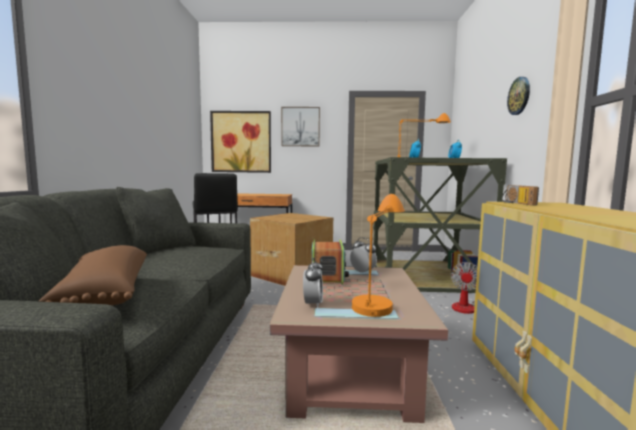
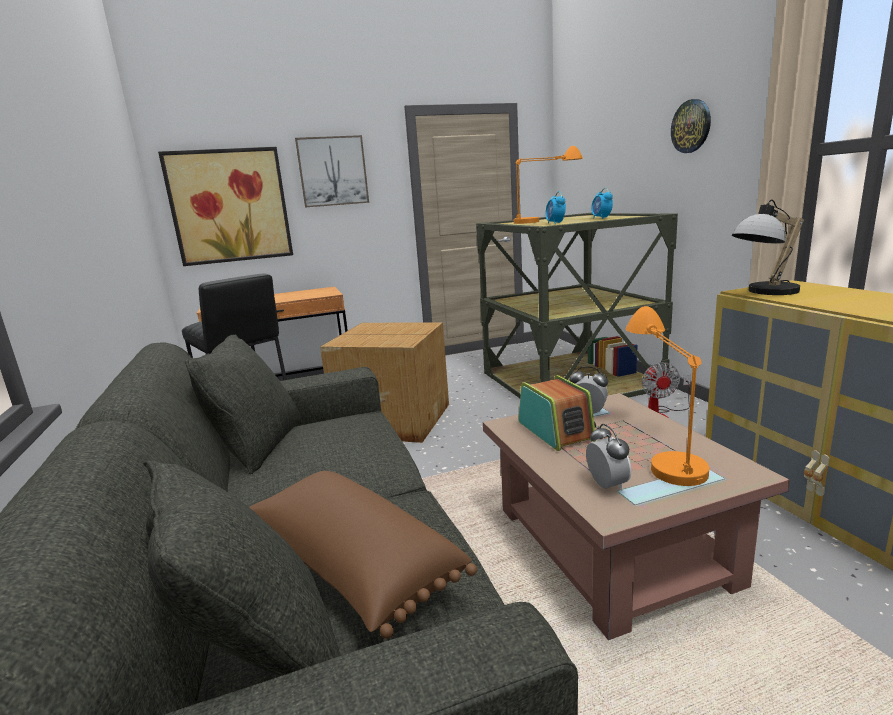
camera: 20 degrees left, 10 degrees up
radio [502,185,539,206] -> table lamp [732,199,804,295]

